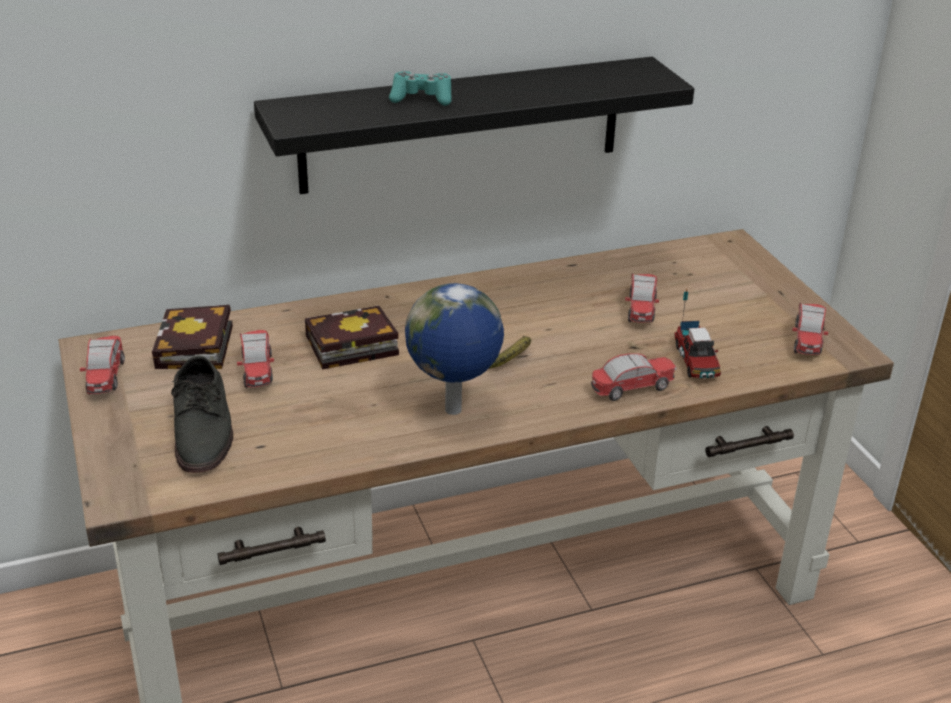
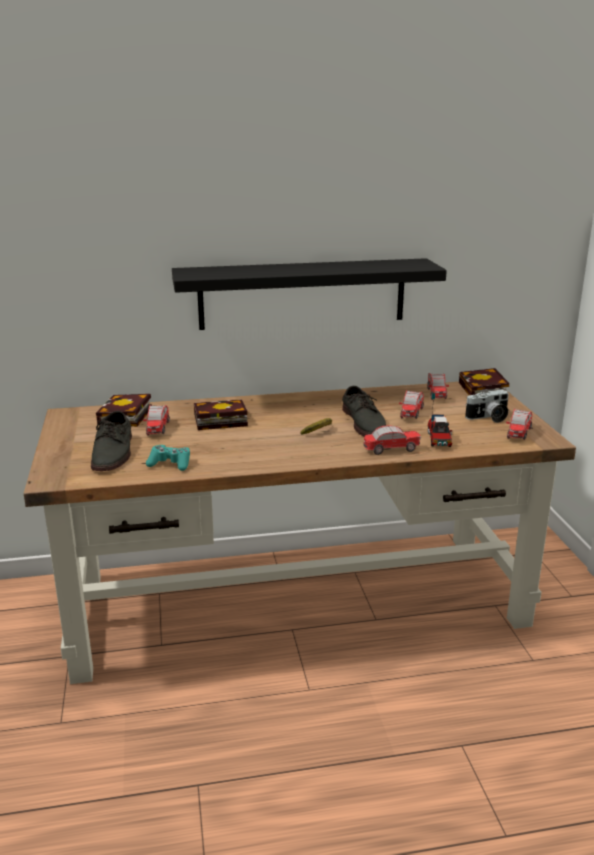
camera: 10 degrees right, 10 degrees down
toy car [80,336,125,395] -> toy car moved to [427,373,449,400]
turquoise game controller [389,71,452,106] -> turquoise game controller moved to [146,445,190,471]
globe [405,283,504,415] -> none
none -> grey shoe [342,386,386,436]
none -> book [459,368,509,395]
none -> camera [465,390,509,423]

